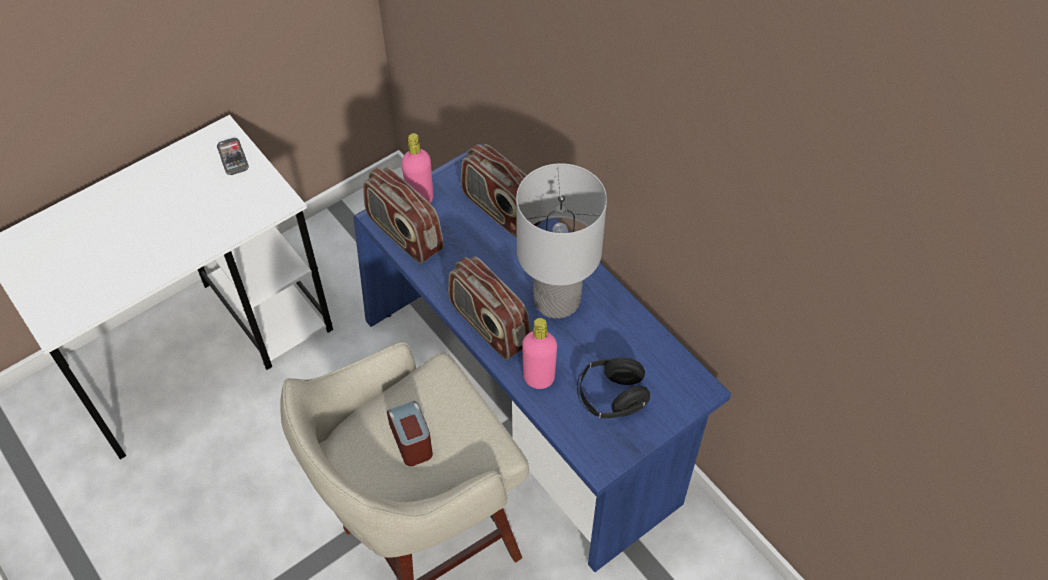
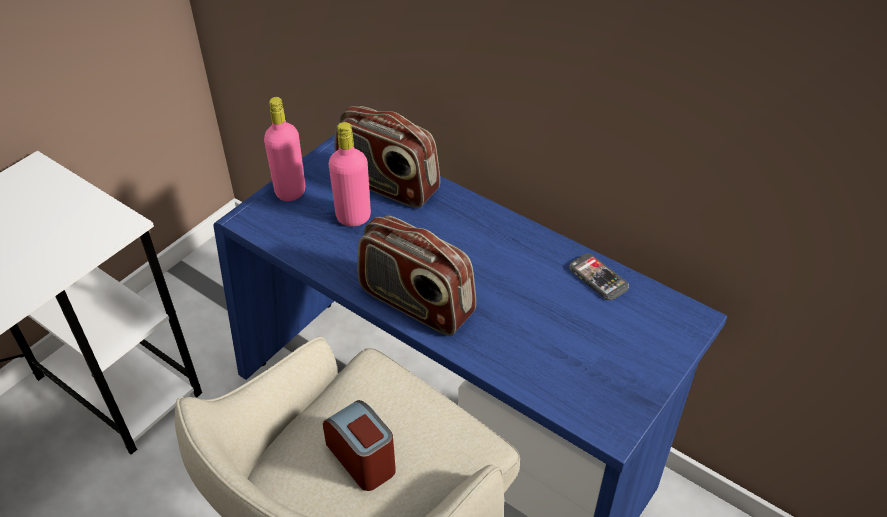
camera: 15 degrees left, 10 degrees down
phone [217,138,249,175] -> phone moved to [569,253,629,300]
radio [363,167,444,264] -> none
grey table lamp [516,163,607,319] -> none
pink bottle [522,318,557,389] -> pink bottle moved to [328,122,371,227]
black headphones [577,357,650,418] -> none

